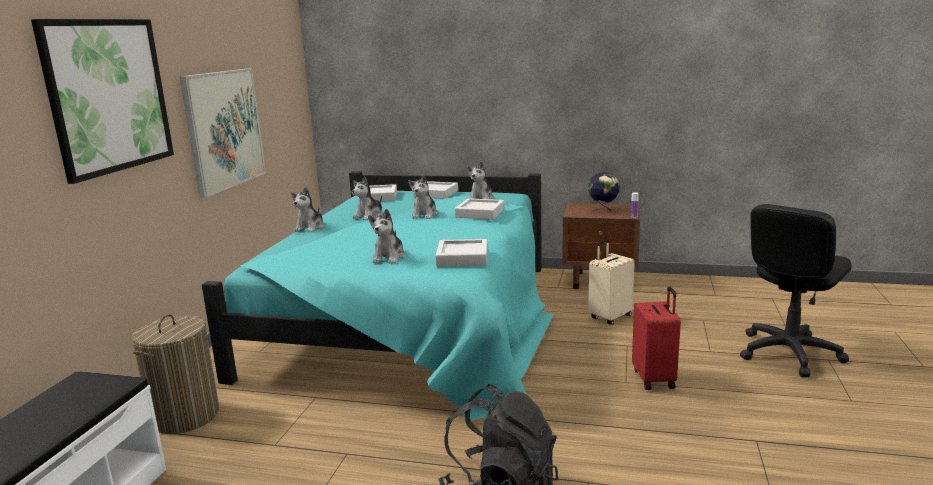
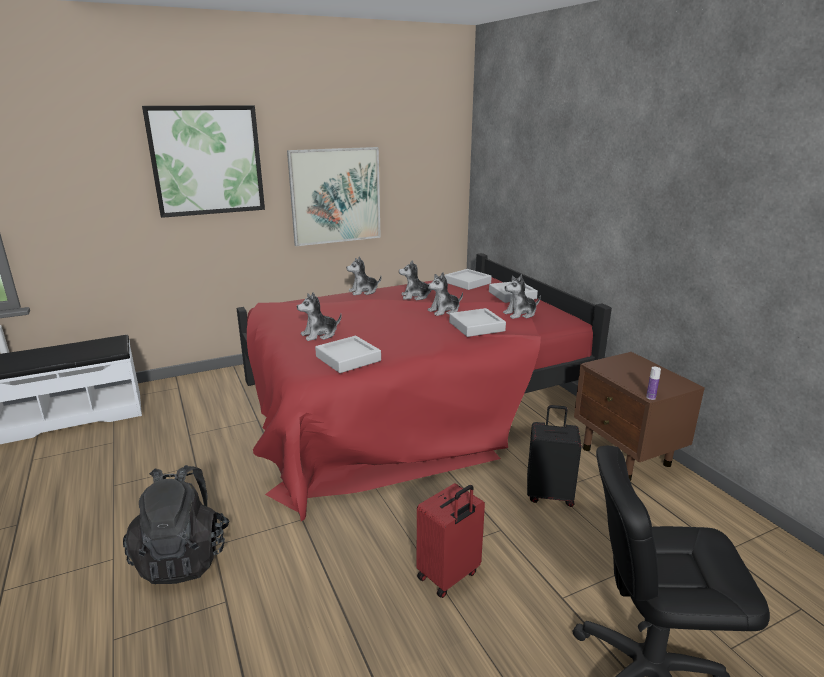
camera: 50 degrees right, 5 degrees up
laundry basket [131,314,219,434] -> none
turquoise bed [202,171,554,420] -> red bed [237,253,612,521]
globe [588,172,620,214] -> none
beige suitcase [588,239,635,325] -> black suitcase [527,405,582,507]

